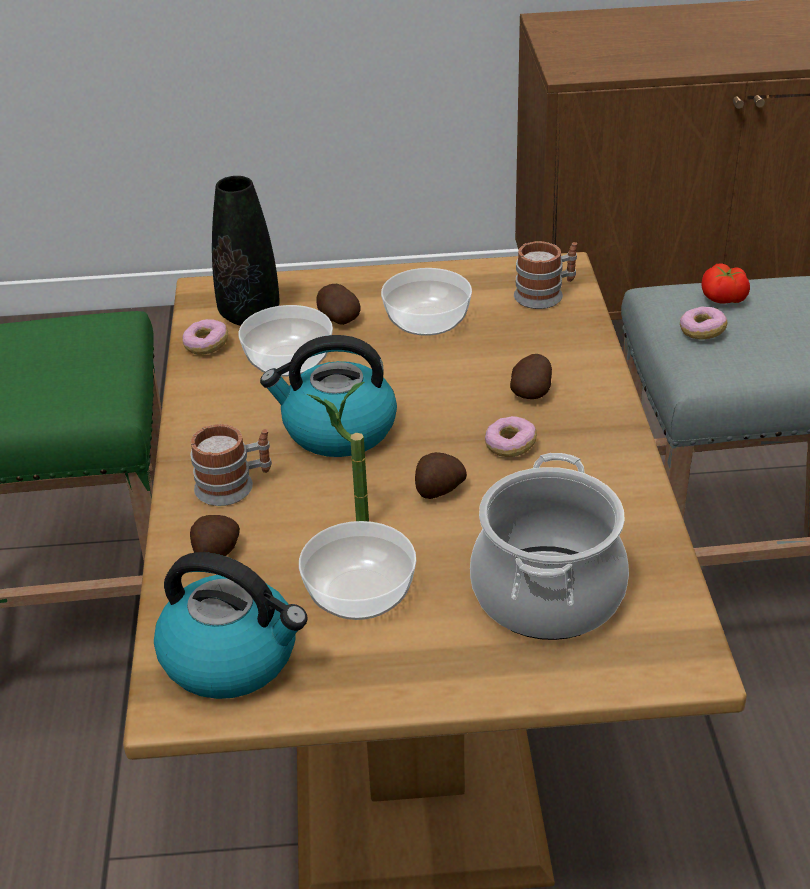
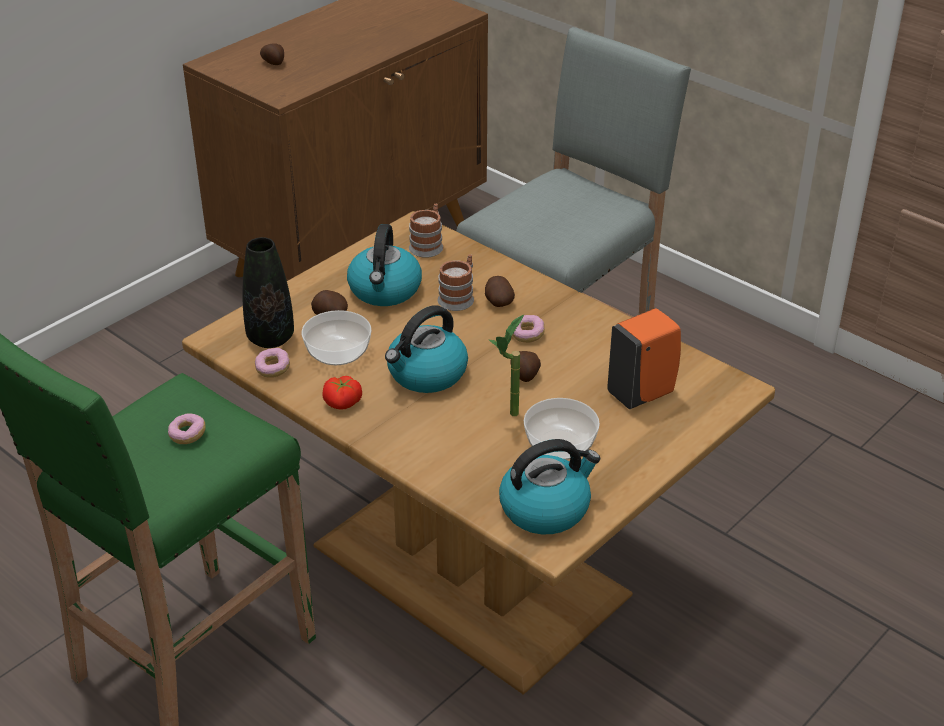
camera: 45 degrees left, 0 degrees up
mug [190,424,272,506] -> mug moved to [438,254,474,311]
potato [190,515,240,556] -> potato moved to [260,43,284,65]
bowl [381,268,472,336] -> kettle [347,224,422,306]
cooking pot [470,453,629,640] -> orange soap dispenser [607,308,681,409]
donut [680,306,727,340] -> donut moved to [168,413,206,444]
tomato [701,263,750,304] -> tomato moved to [322,376,362,410]

